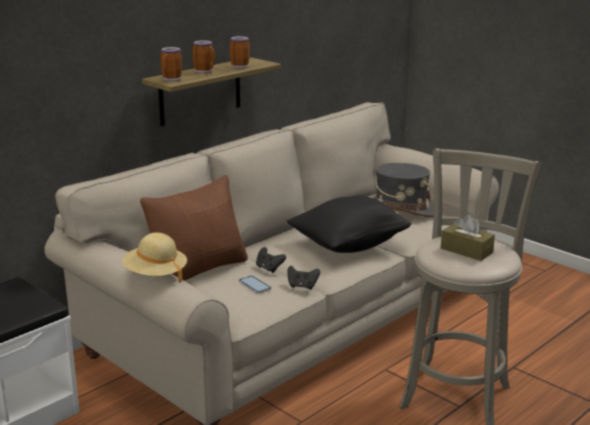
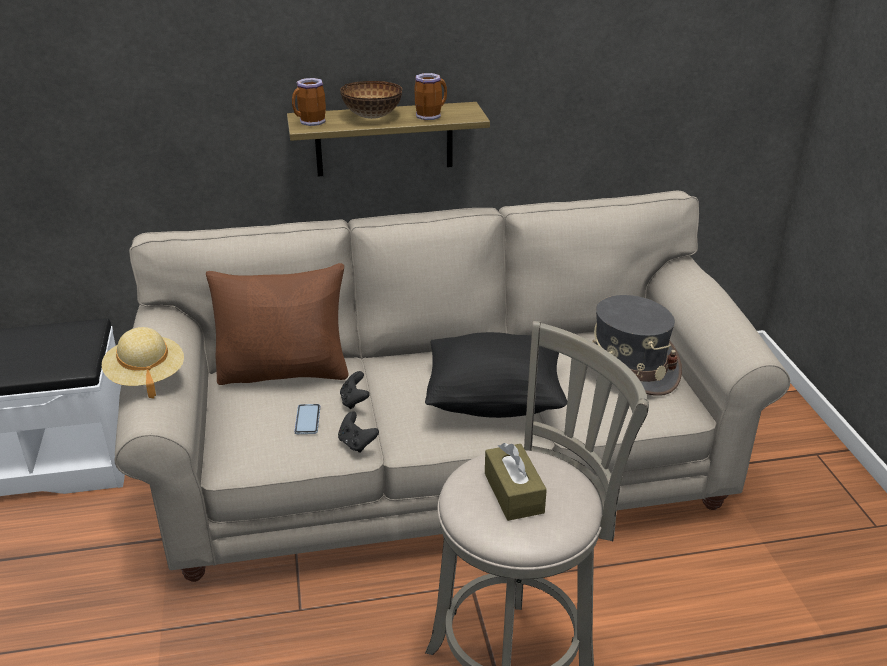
camera: 35 degrees right, 10 degrees up
mug [193,40,216,74] -> bowl [340,81,403,119]

